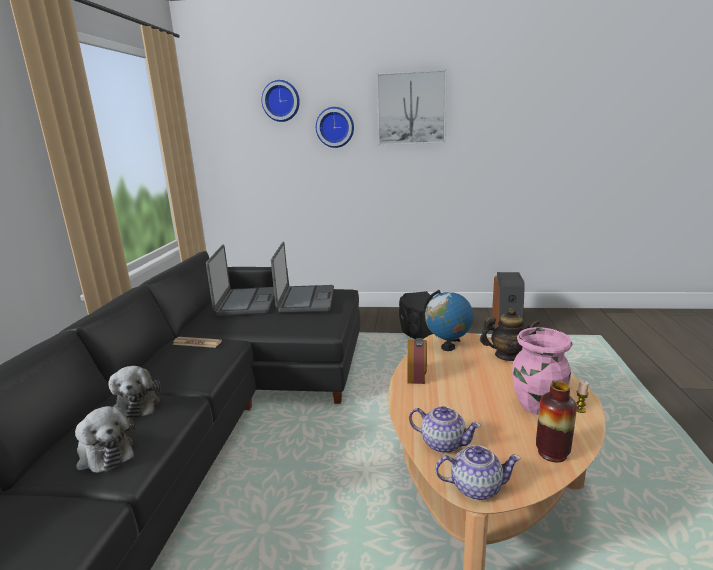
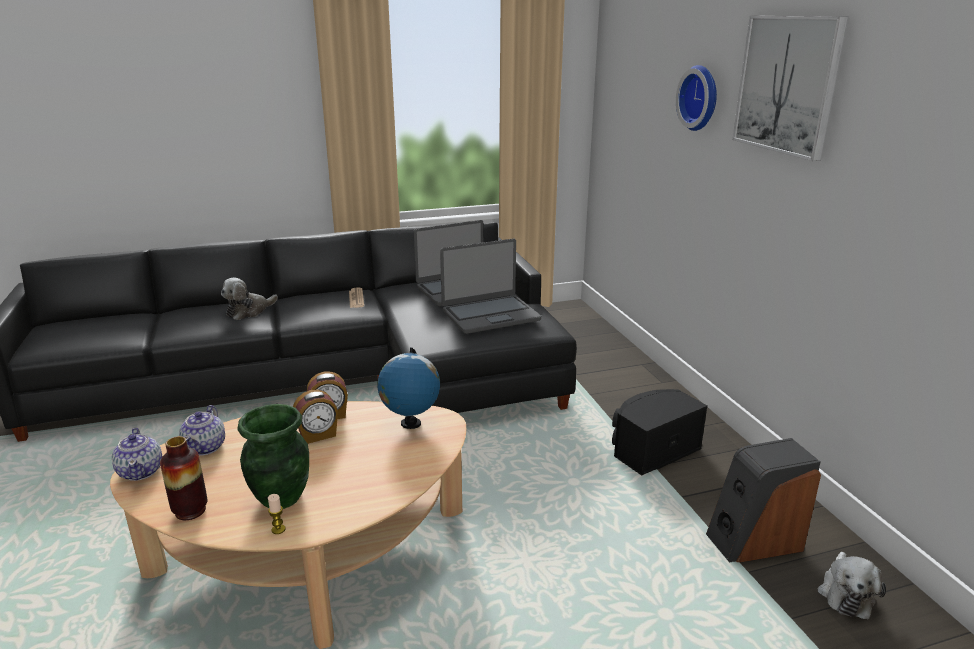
camera: 65 degrees right, 5 degrees up
plush toy [75,406,135,473] -> plush toy moved to [817,552,886,619]
wall clock [261,80,300,122] -> none
teapot [480,307,540,361] -> none
pink vase [512,327,572,415] -> green vase [237,404,309,509]
none -> alarm clock [293,389,338,444]

